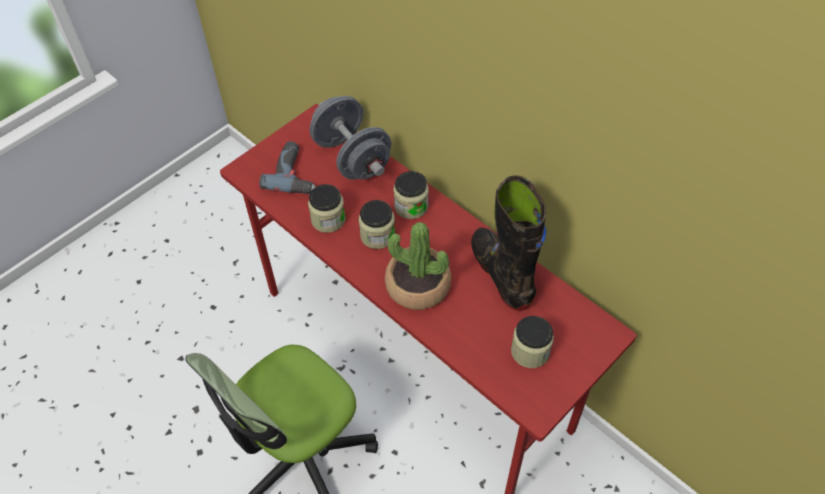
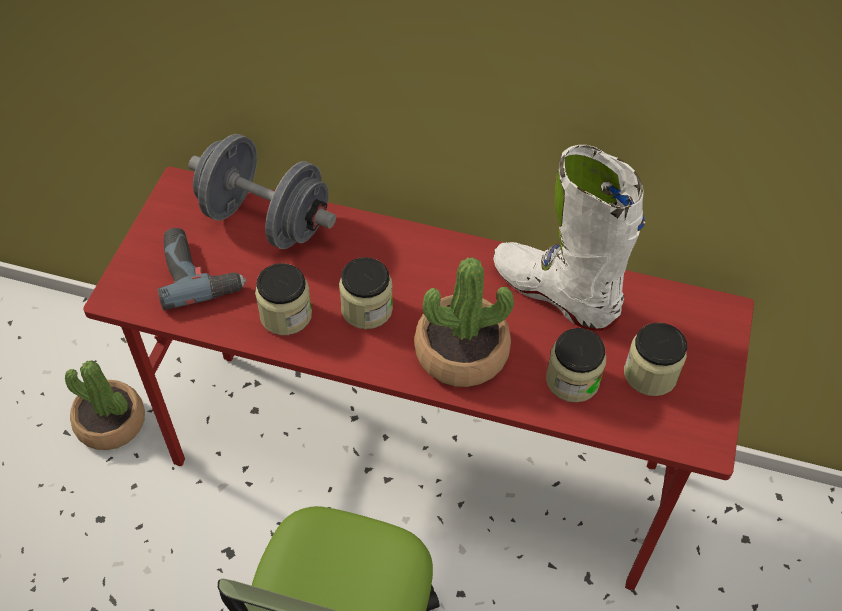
camera: 30 degrees left, 0 degrees up
jar [394,171,429,219] -> jar moved to [546,328,606,402]
black boot [471,175,546,311] -> white boot [493,145,645,331]
none -> potted plant [65,360,145,450]

